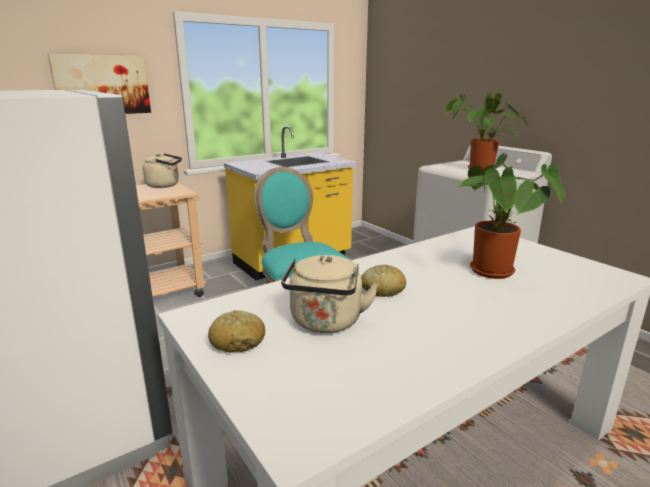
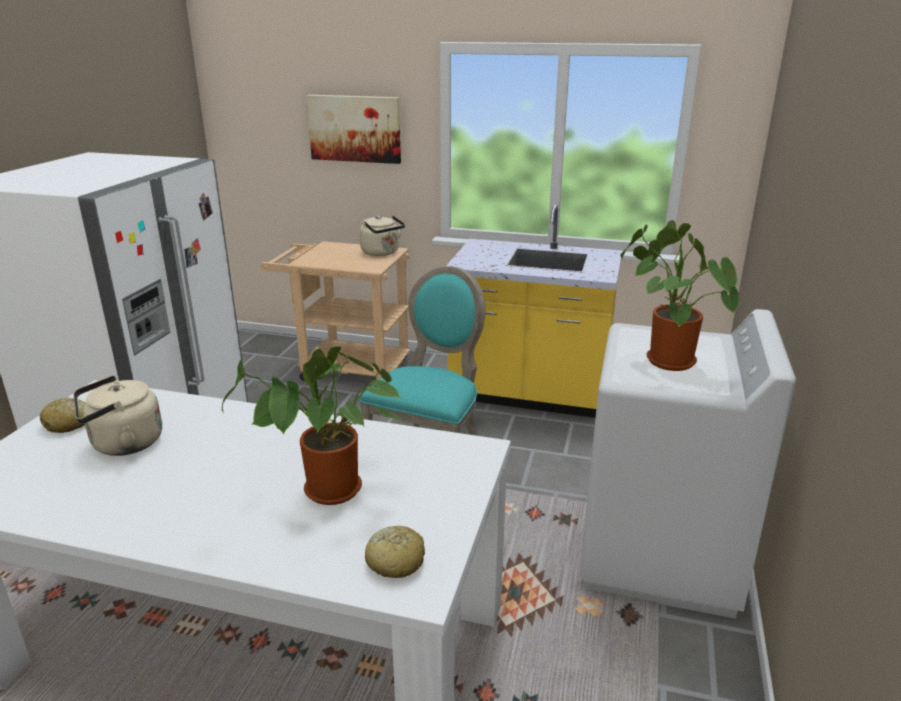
camera: 50 degrees right, 5 degrees up
bread [361,265,406,297] -> bread moved to [365,526,425,578]

